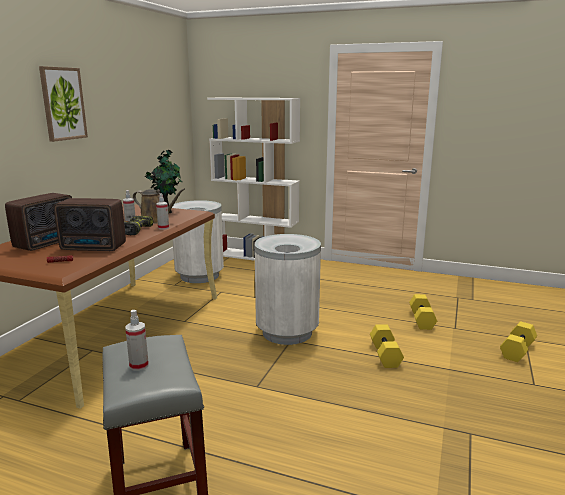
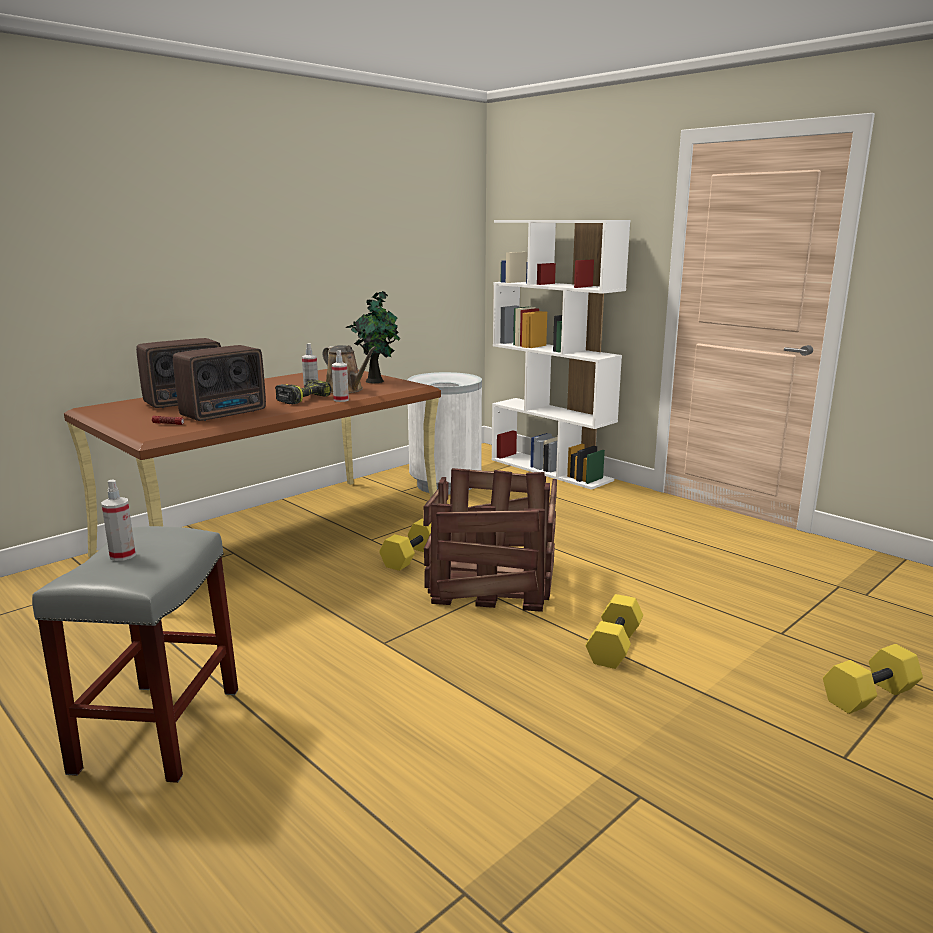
camera: 25 degrees right, 0 degrees up
picture [39,66,88,142] -> none
radio [54,198,126,251] -> radio turned 75 degrees counterclockwise [173,345,266,421]
white trash can [254,234,321,345] -> crate [423,468,557,612]
yellow dumbbell [409,294,437,330] -> yellow dumbbell moved to [379,519,431,571]

